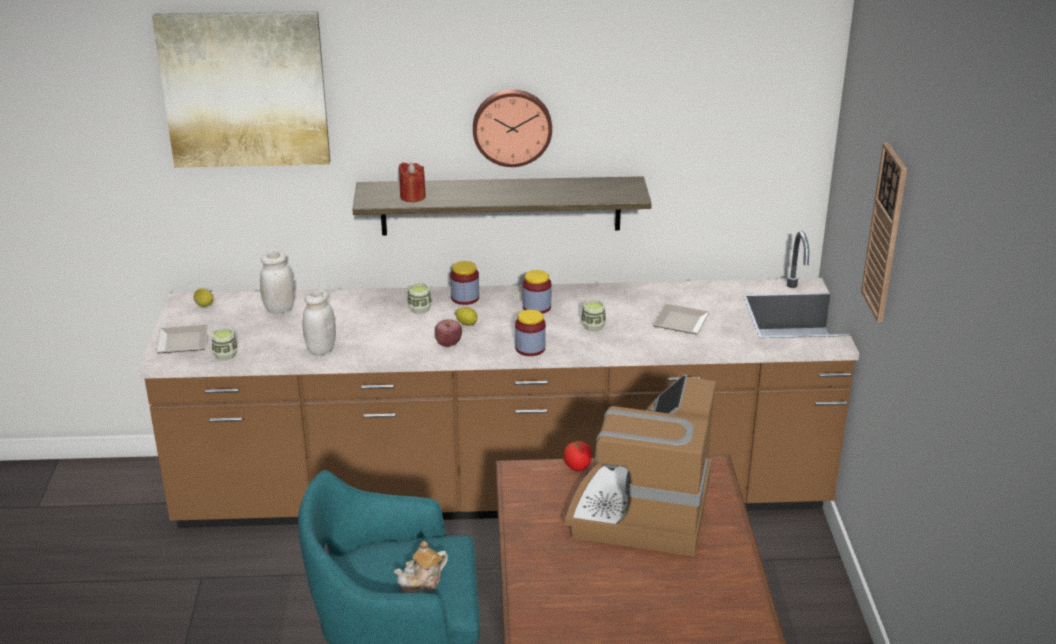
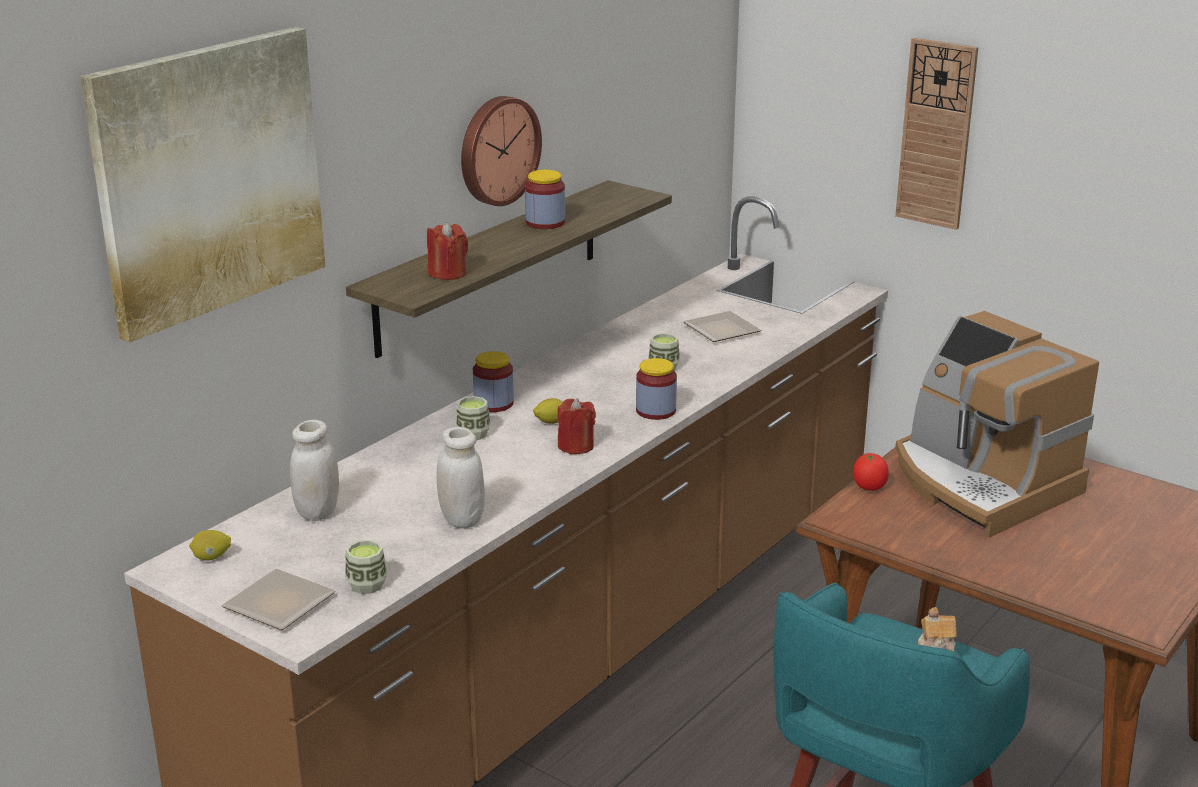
camera: 50 degrees left, 5 degrees down
apple [435,319,462,347] -> red candle [557,398,596,454]
jar [522,270,551,314] -> jar moved to [525,170,565,229]

